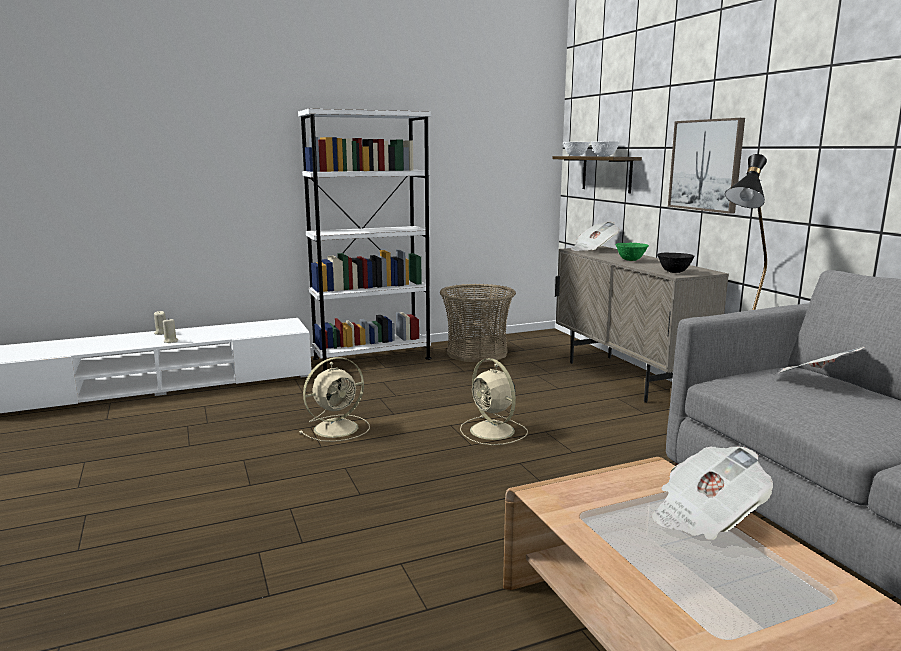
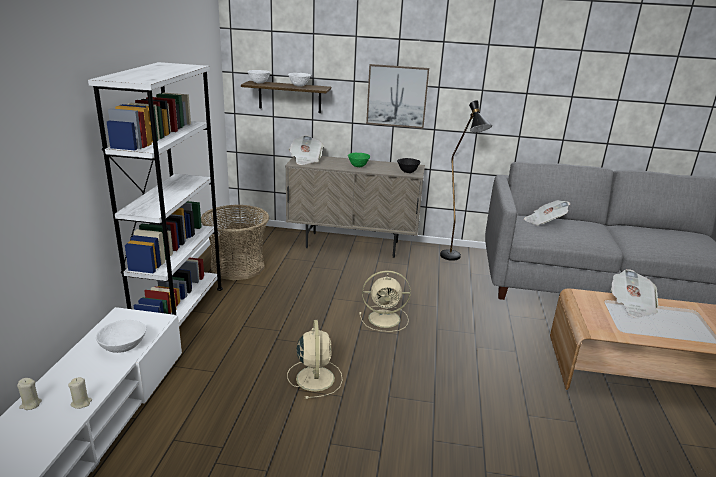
camera: 60 degrees left, 10 degrees up
none -> white bowl [96,320,146,353]

